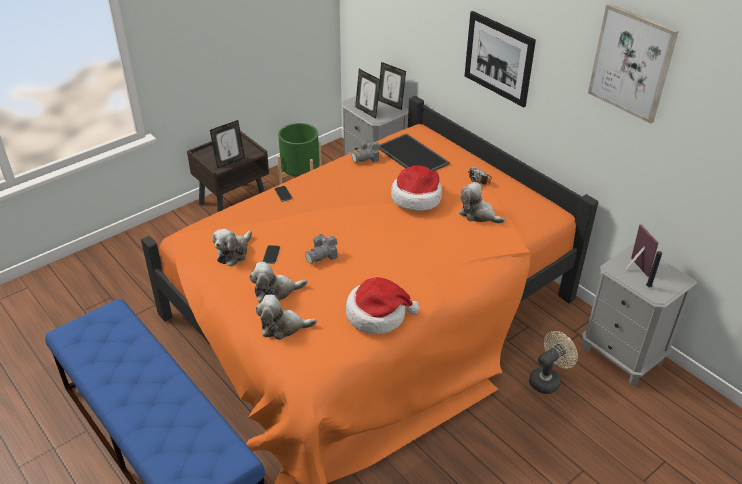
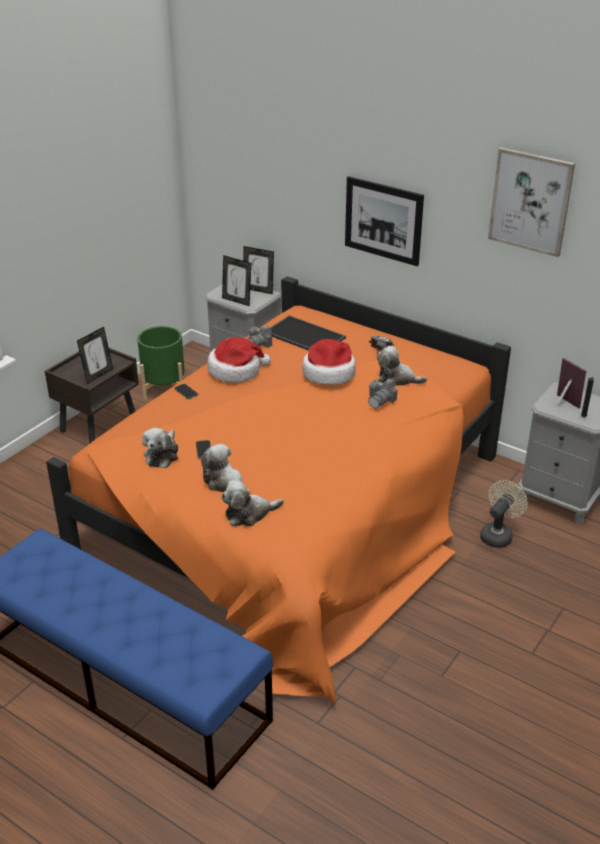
camera: 15 degrees left, 5 degrees down
plush toy [249,262,307,303] -> plush toy turned 75 degrees clockwise [201,444,250,495]
camera [305,234,338,264] -> camera moved to [368,378,397,409]
hat [346,277,420,334] -> hat moved to [207,337,271,383]

